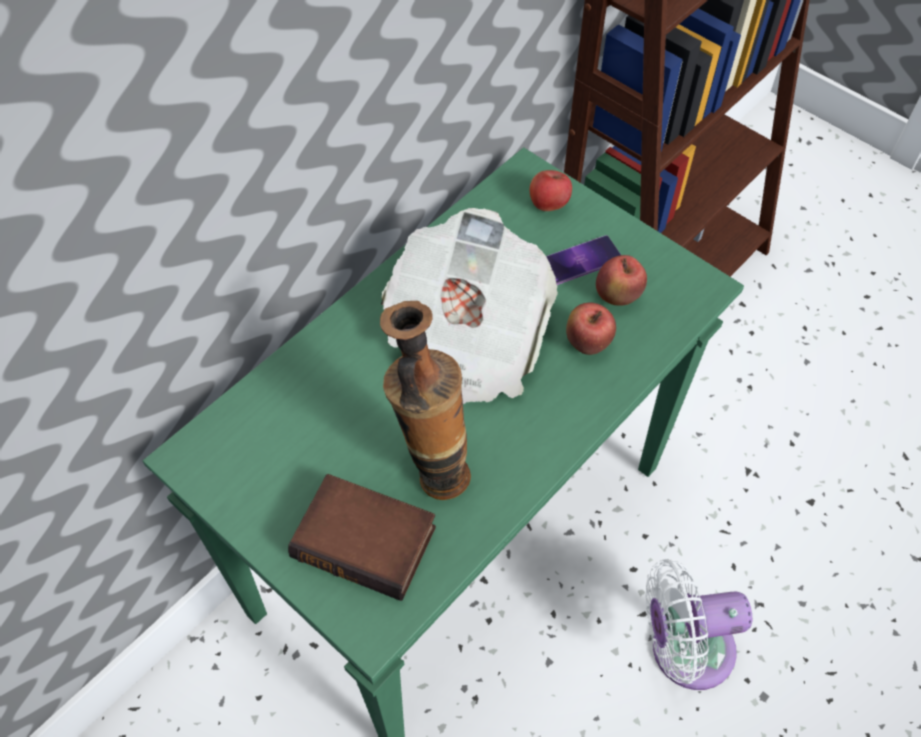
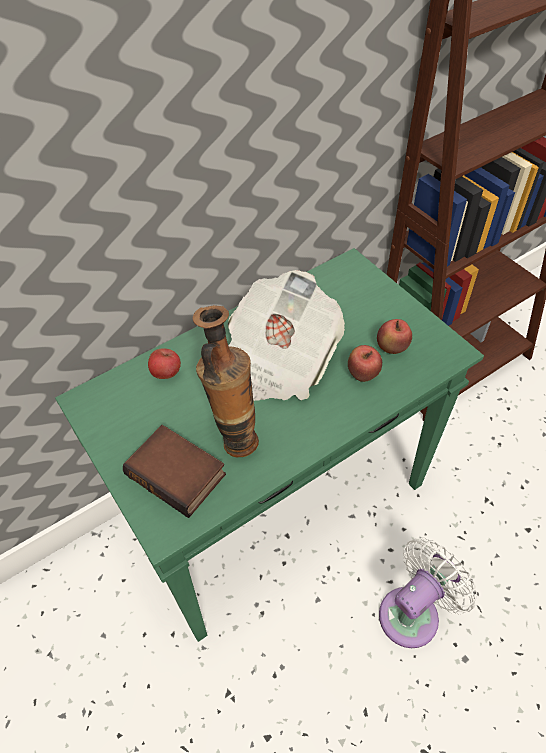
camera: 15 degrees right, 5 degrees down
apple [530,170,572,211] -> apple moved to [148,348,181,379]
phone [546,235,621,285] -> none
white fan [645,559,752,690] -> white fan turned 135 degrees clockwise [379,538,477,648]

